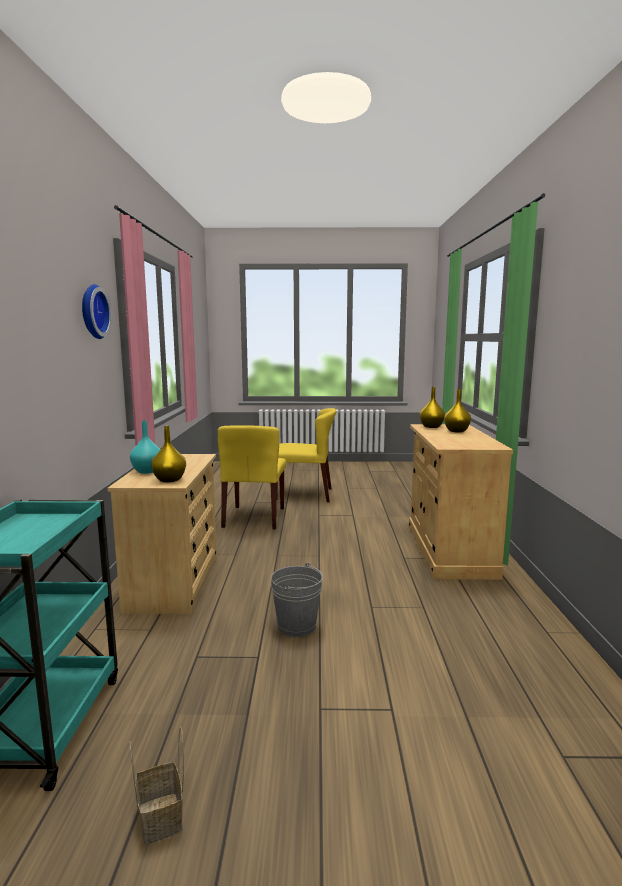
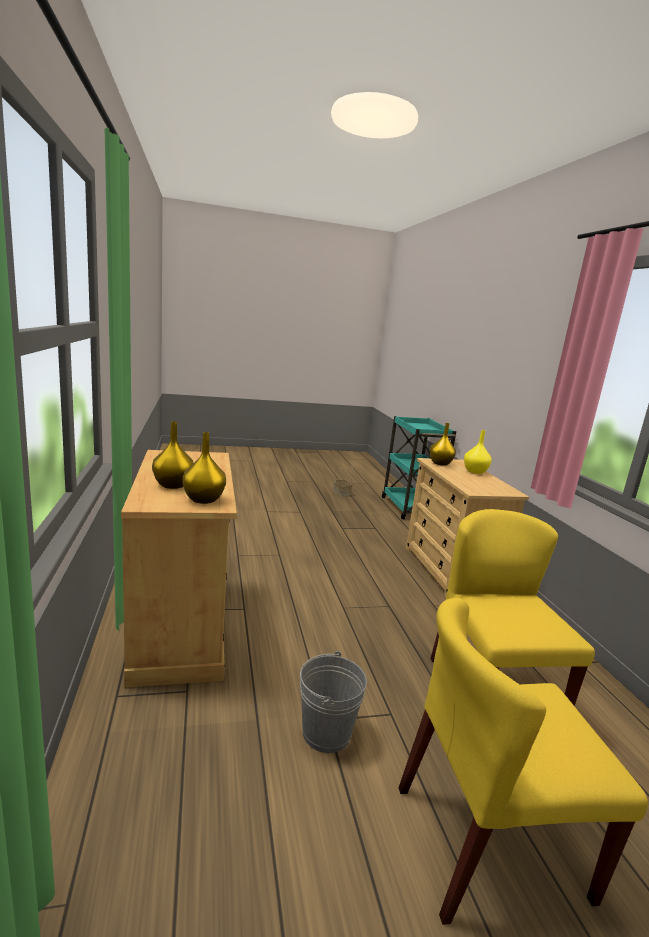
camera: 165 degrees right, 5 degrees up
wall clock [82,284,112,339] -> none
turquoise vase [130,421,161,474] -> yellow vase [464,430,492,474]
grey bucket [271,563,323,637] -> grey bucket moved to [300,651,367,753]

